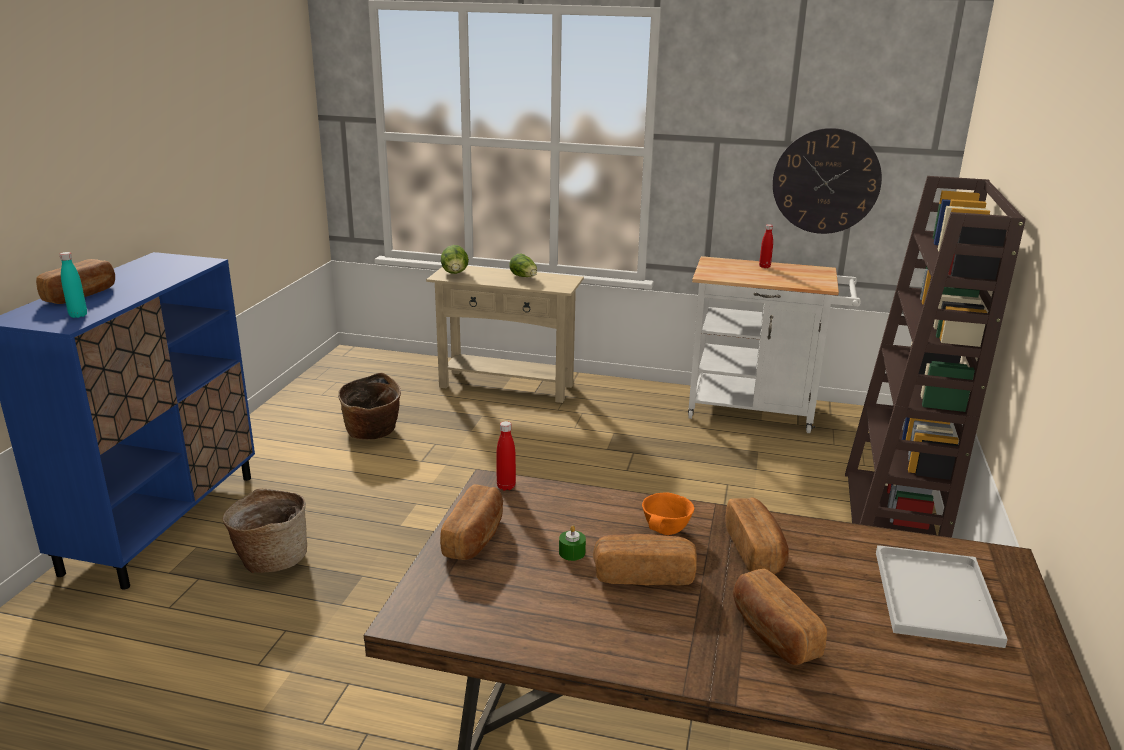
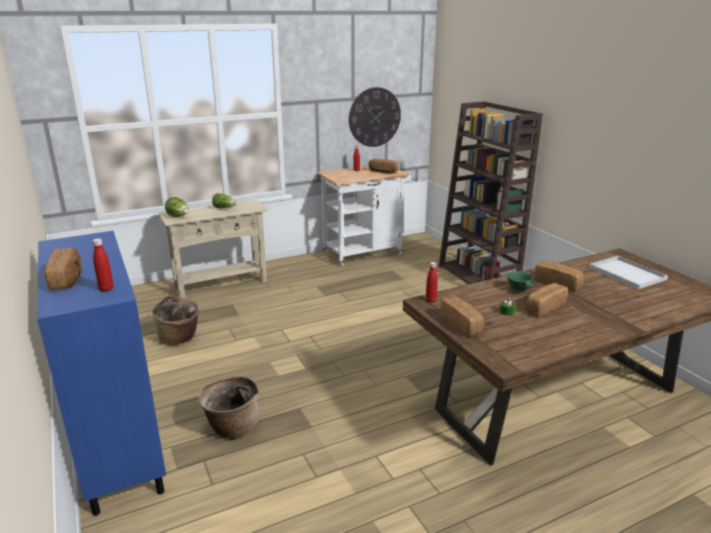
camera: 40 degrees left, 0 degrees up
turquoise bottle [59,252,87,318] -> red bottle [93,238,113,291]
orange bowl [642,492,694,535] -> green bowl [507,271,534,291]
bread [733,569,827,665] -> bread moved to [369,158,399,174]

